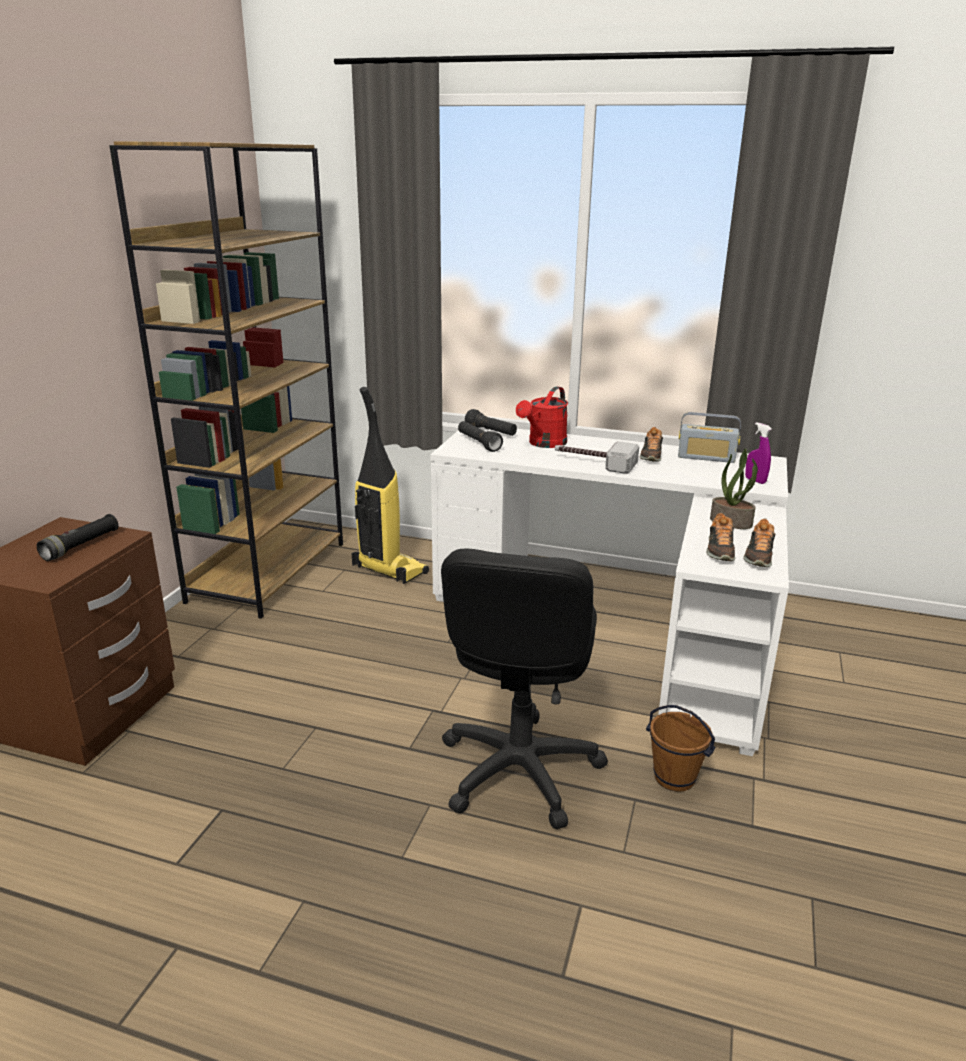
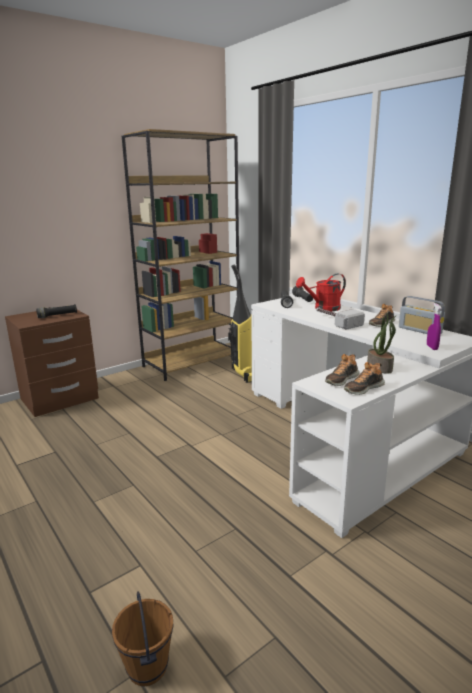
camera: 35 degrees right, 5 degrees down
black office chair [441,549,608,829] -> none
brown bucket [646,705,715,792] -> brown bucket moved to [112,591,174,686]

